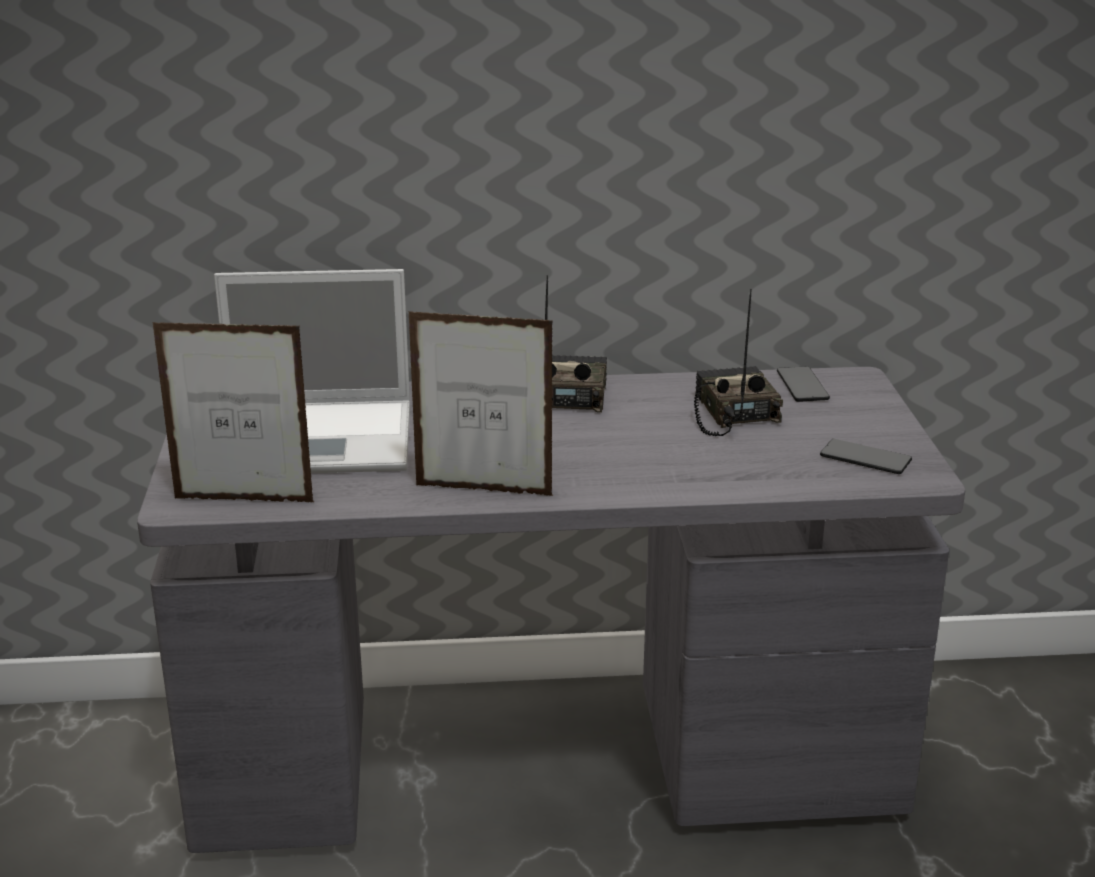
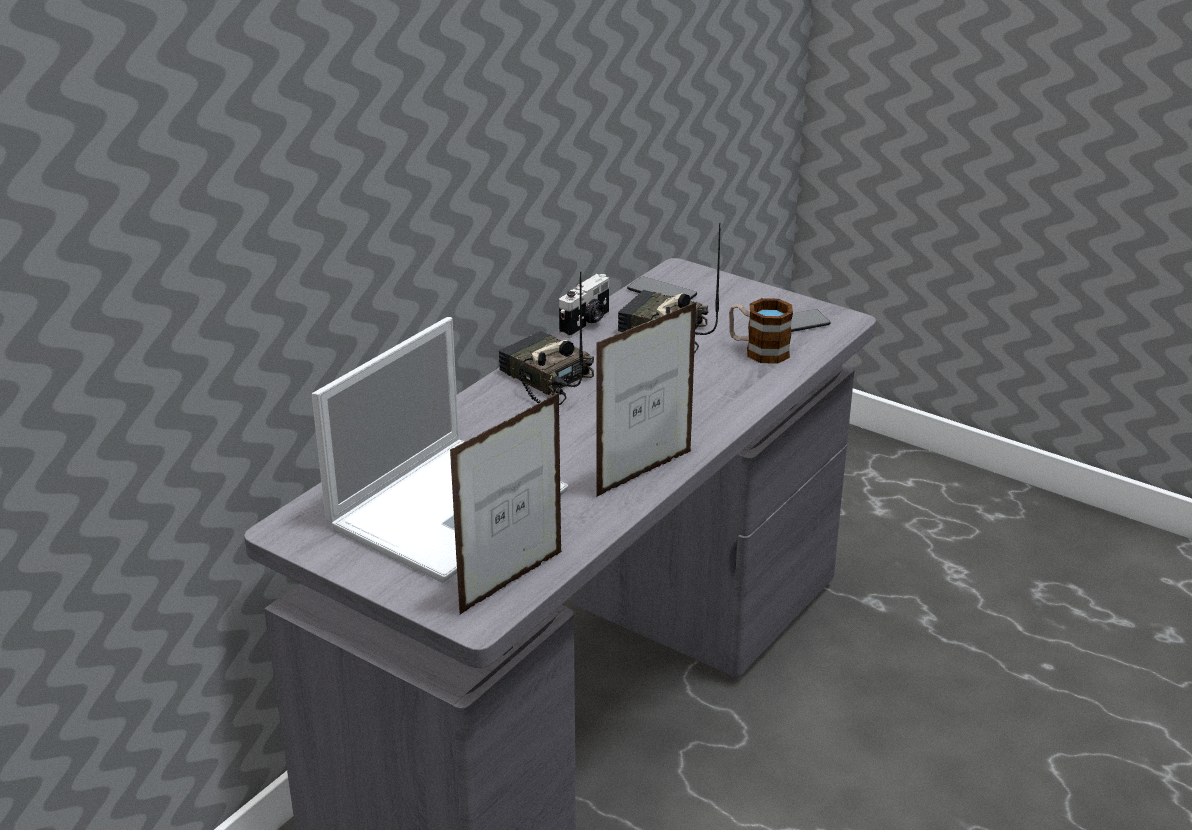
camera: 50 degrees left, 5 degrees up
none -> camera [559,274,609,338]
none -> mug [729,298,793,364]

